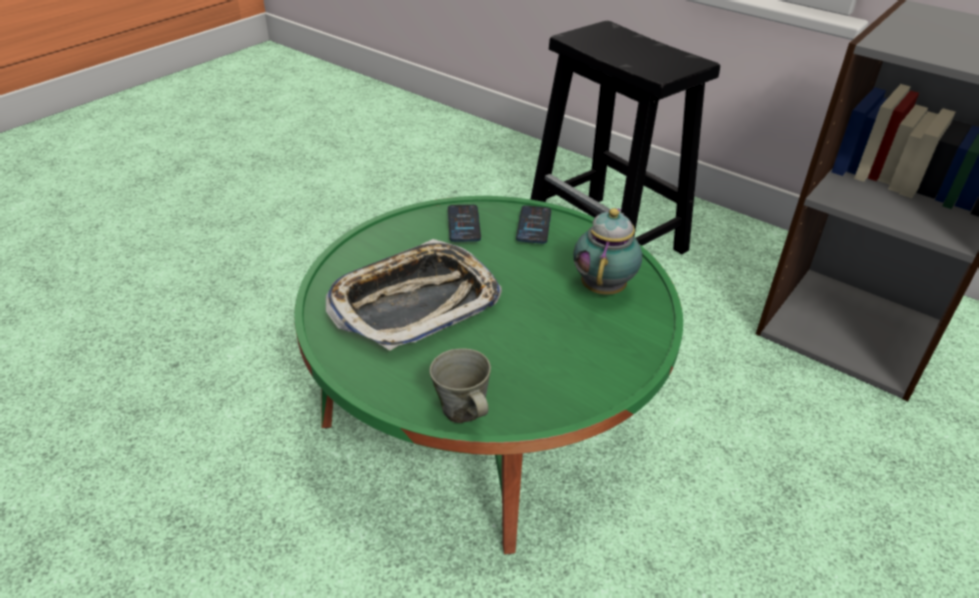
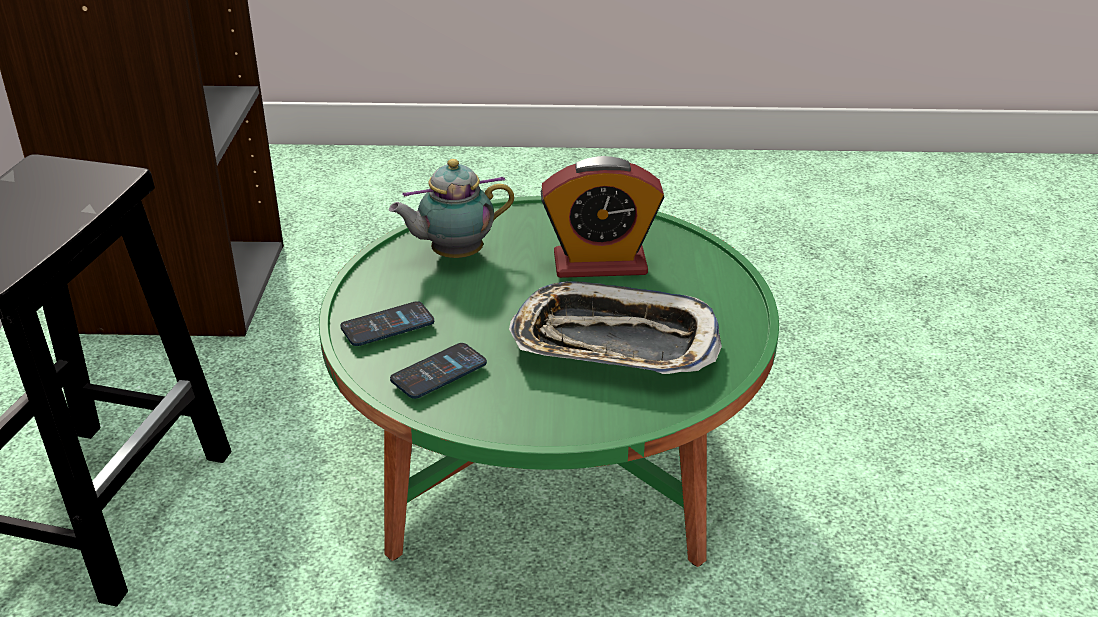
camera: 125 degrees left, 5 degrees down
grey mug [429,348,491,423] -> none
none -> alarm clock [540,156,664,278]

